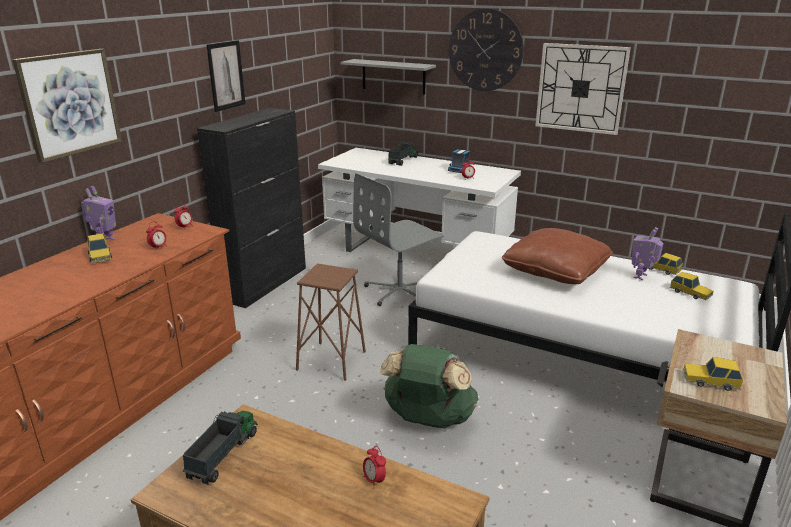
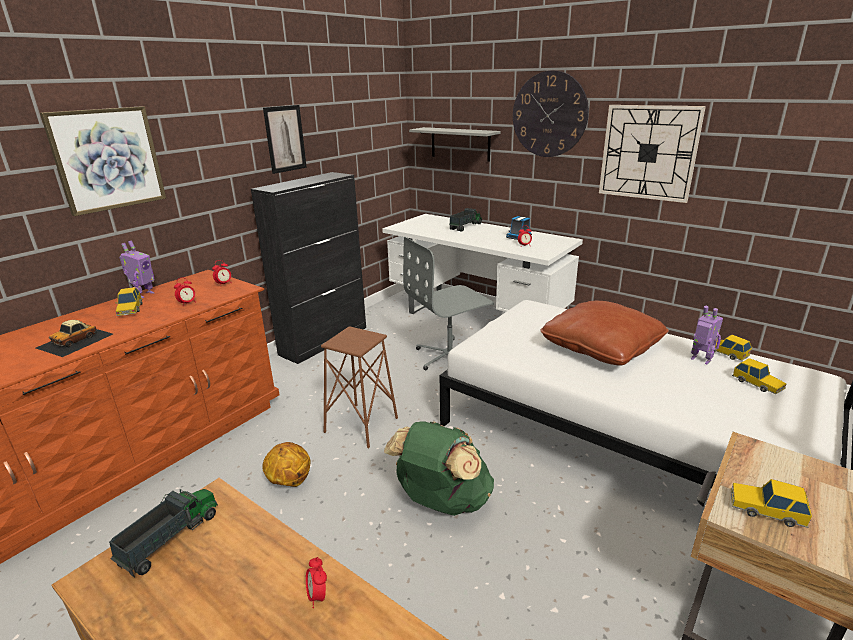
camera: 10 degrees right, 0 degrees up
toy robot [632,227,664,280] -> toy robot turned 90 degrees clockwise [691,306,723,364]
none -> toy car [36,320,113,357]
none -> basketball [262,442,311,487]

